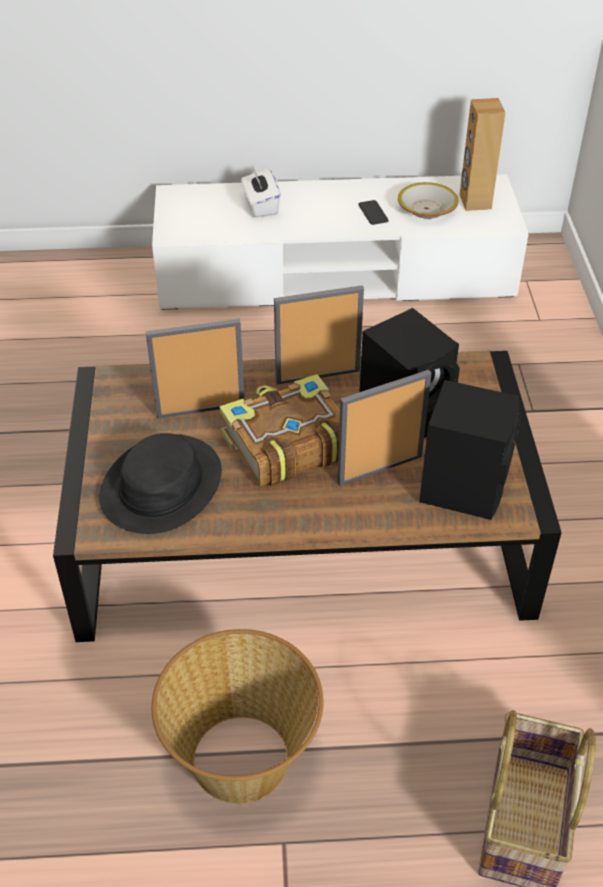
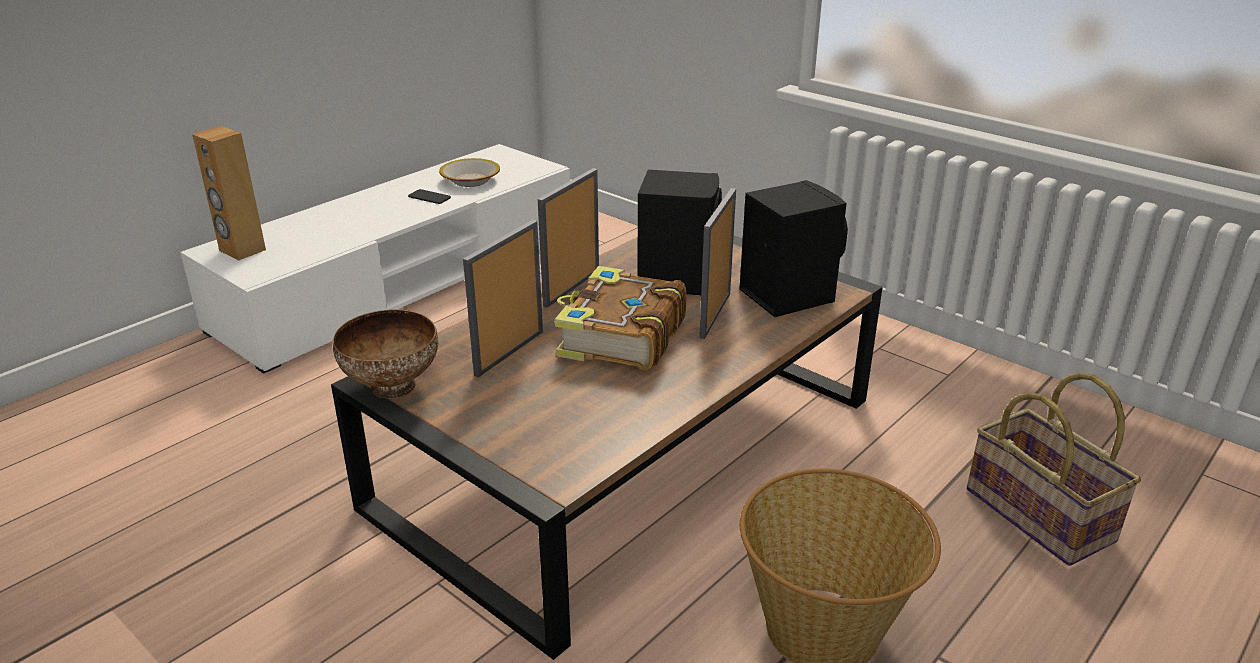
camera: 45 degrees left, 15 degrees down
black hat [99,433,222,534] -> none
white tissue box [241,168,281,218] -> none
brown speaker [459,98,505,211] -> brown speaker moved to [192,126,266,261]
none -> bowl [333,309,438,399]

